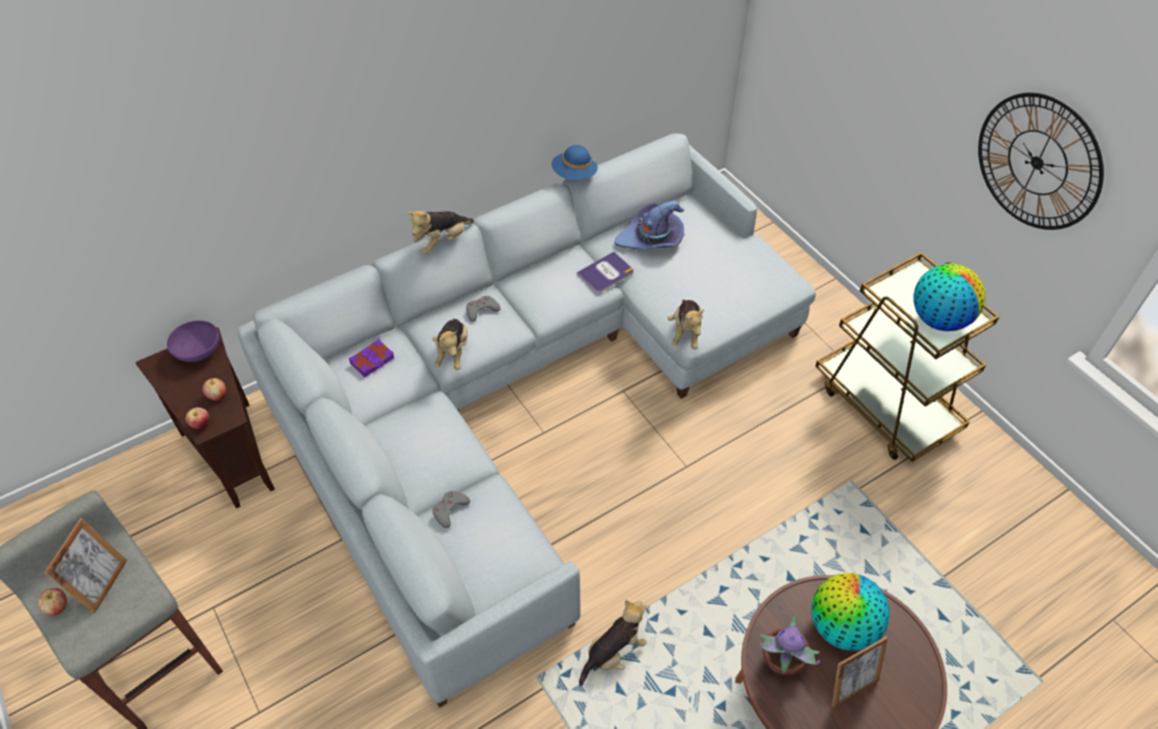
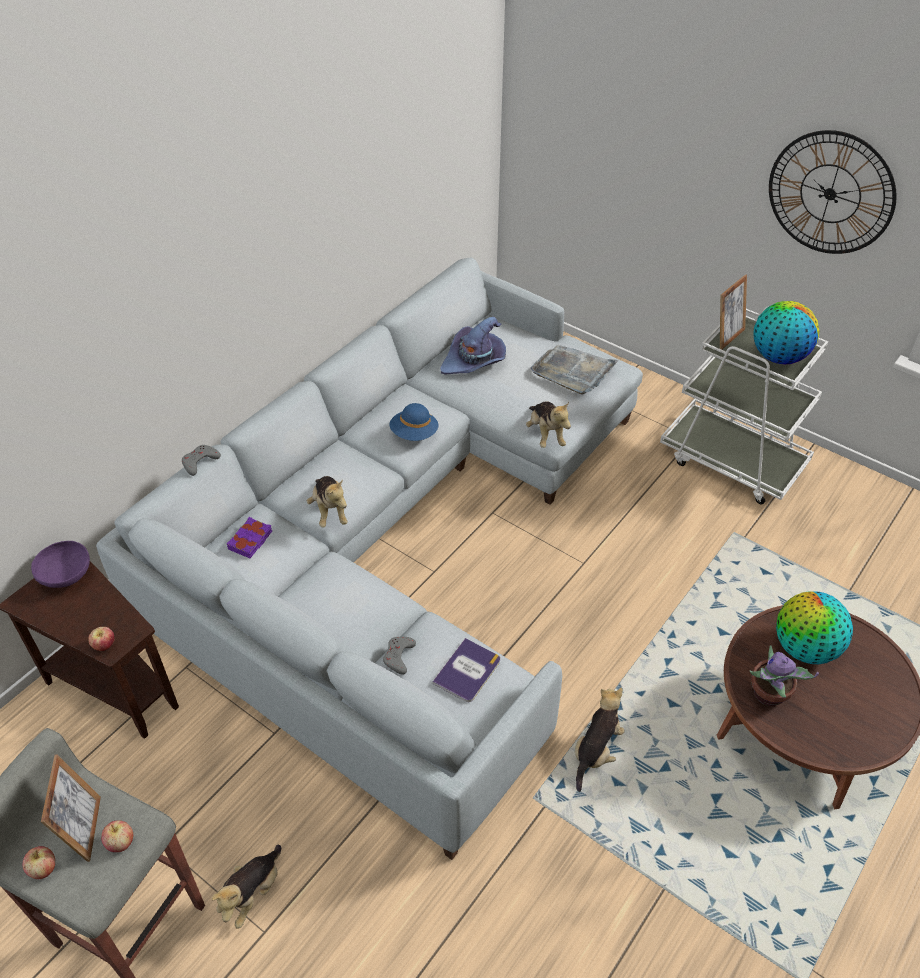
camera: 20 degrees left, 5 degrees down
apple [203,378,226,401] -> apple moved to [101,820,133,852]
plush toy [407,211,474,254] -> plush toy moved to [212,845,281,928]
grey game controller [466,296,500,322] -> grey game controller moved to [182,445,221,476]
blue hat [551,145,598,180] -> blue hat moved to [389,403,438,441]
book [577,251,634,293] -> book moved to [432,638,500,702]
brown cart [815,252,999,462] -> white cart [660,306,828,505]
picture frame [832,636,888,707] -> picture frame moved to [720,274,747,350]
none -> grey tray [531,345,618,395]

